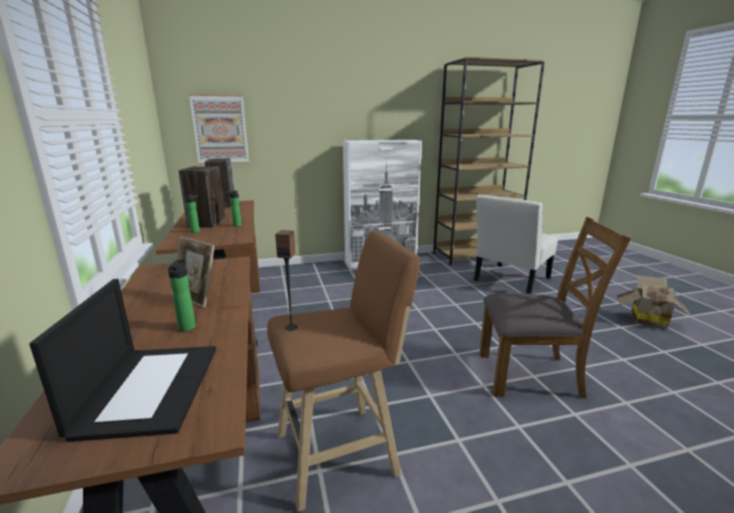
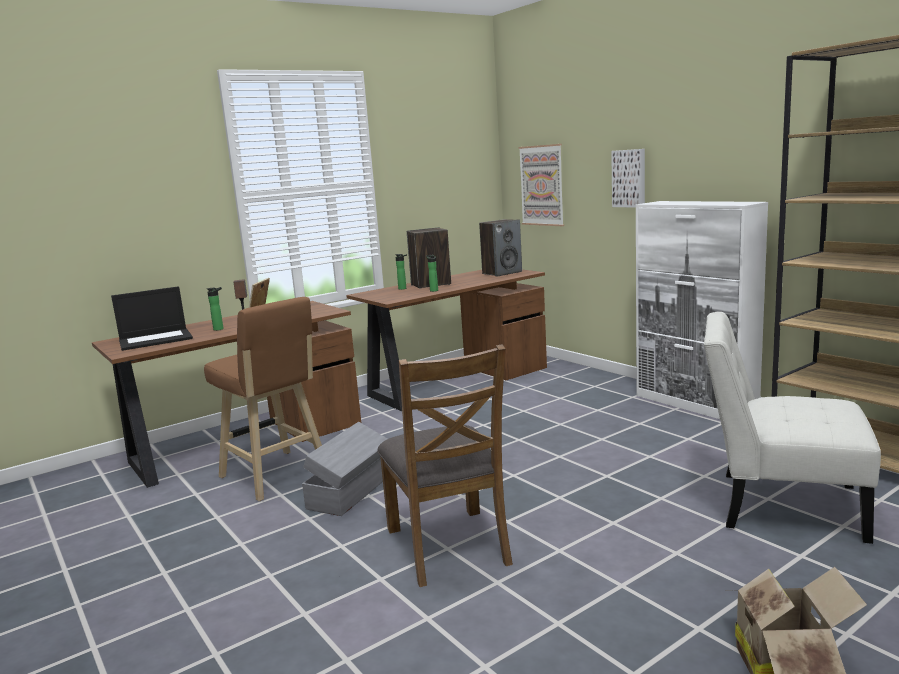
camera: 70 degrees right, 5 degrees down
none -> grey storage box [302,422,387,516]
none -> picture [611,149,645,208]

